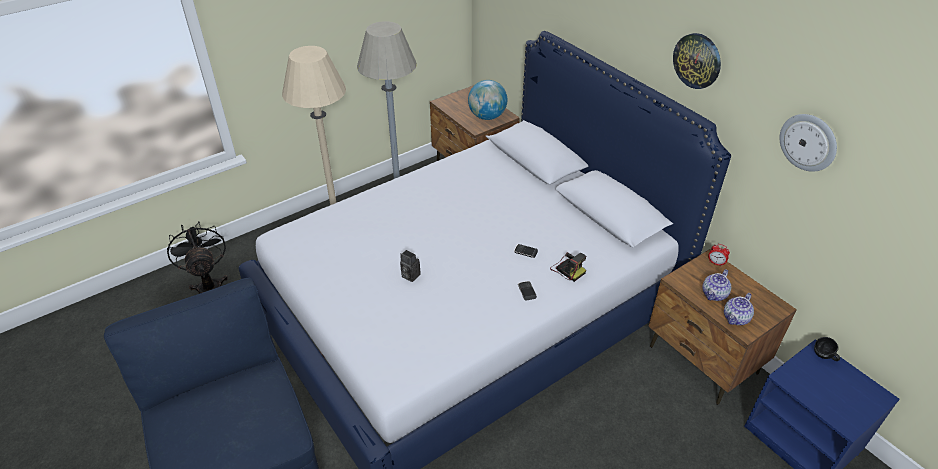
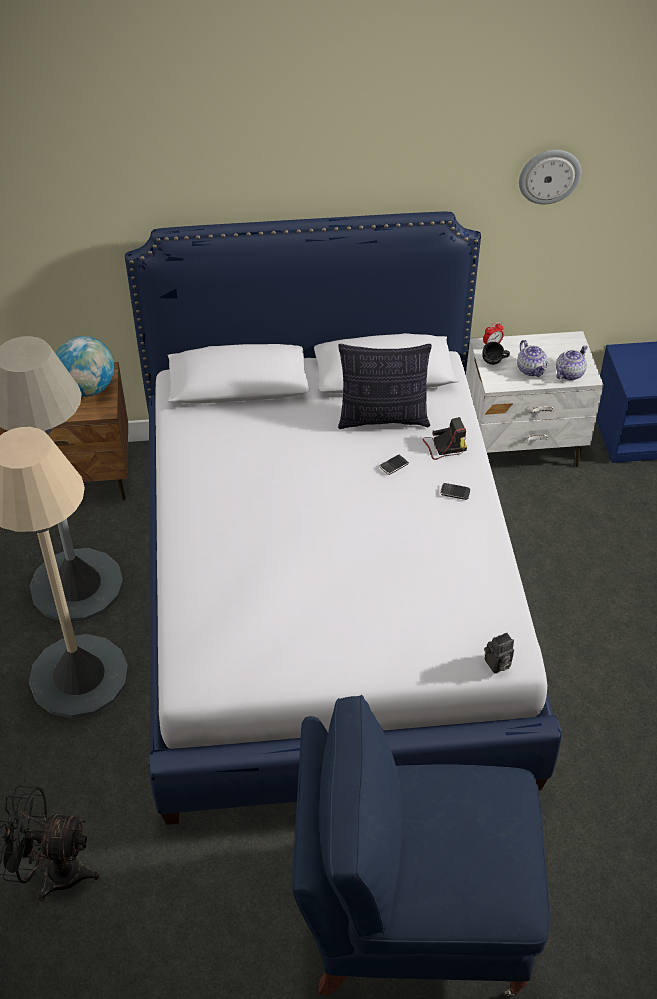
camera: 60 degrees left, 5 degrees up
camera [400,250,421,282] -> camera moved to [484,632,514,673]
brown nightstand [648,249,797,405] -> white nightstand [466,331,603,467]
wall clock [673,33,721,89] -> none
teapot [724,293,754,325] -> teapot turned 120 degrees counterclockwise [556,345,588,380]
black mug [814,337,840,361] -> black mug moved to [482,342,510,365]
none -> pillow [338,344,432,429]

